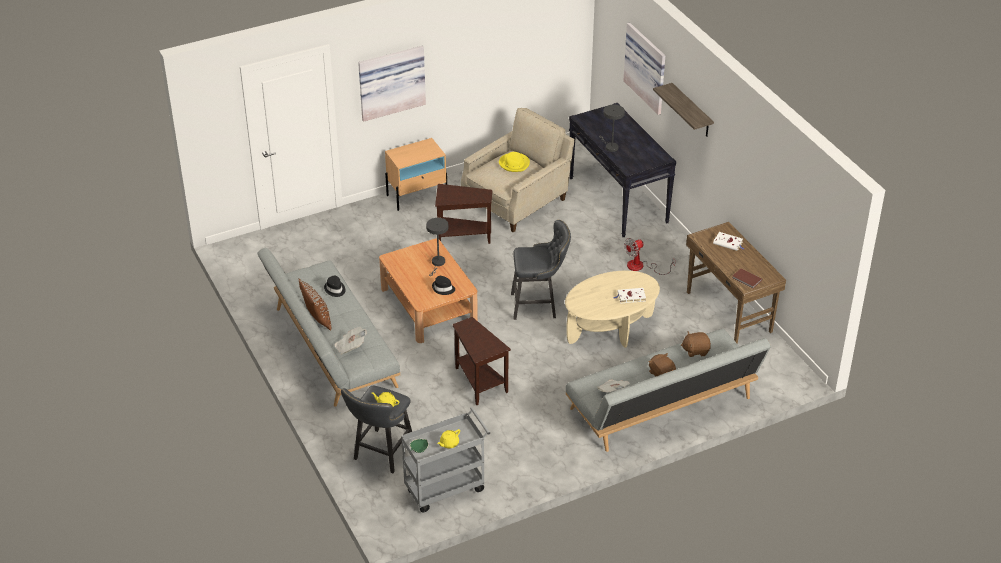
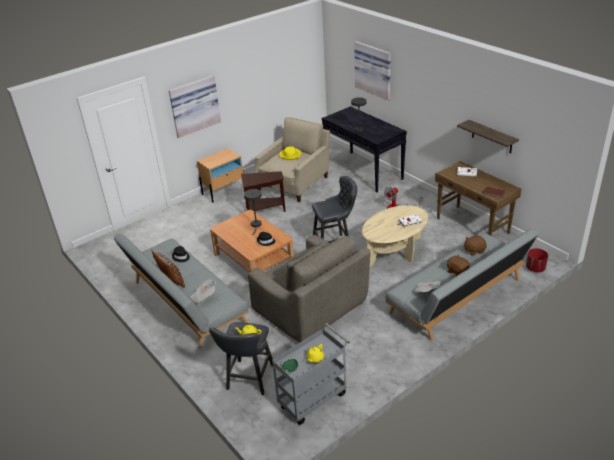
camera: 10 degrees left, 5 degrees down
brown side table [453,317,511,405] -> grey armchair [248,235,371,343]
shelf [653,83,714,136] -> shelf moved to [457,120,519,153]
none -> red planter [526,248,548,272]

